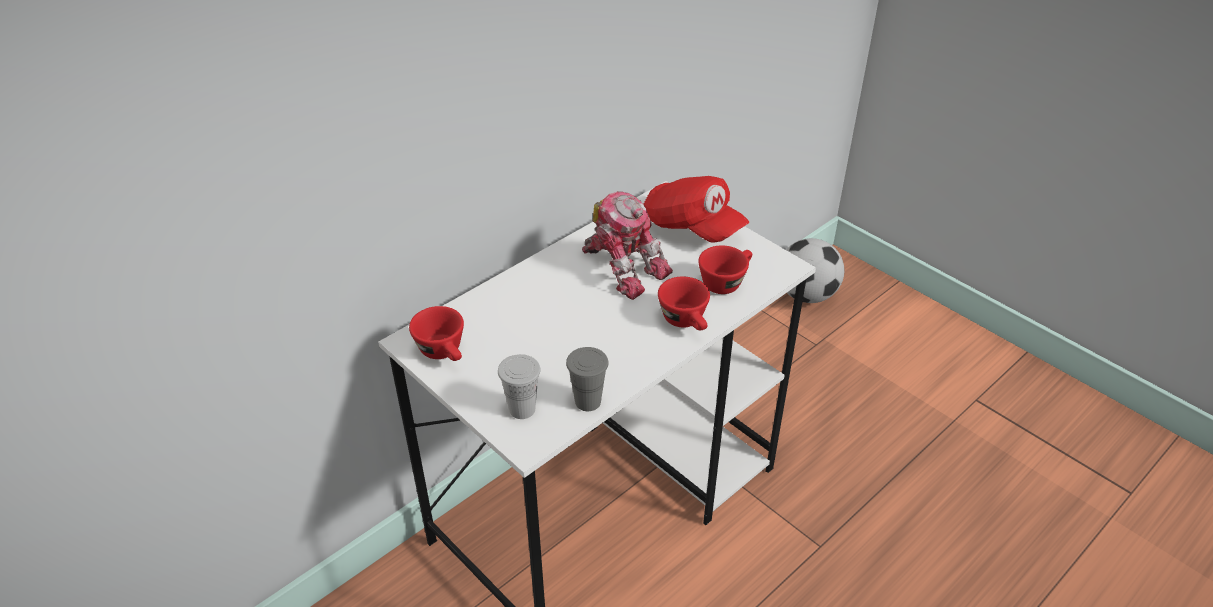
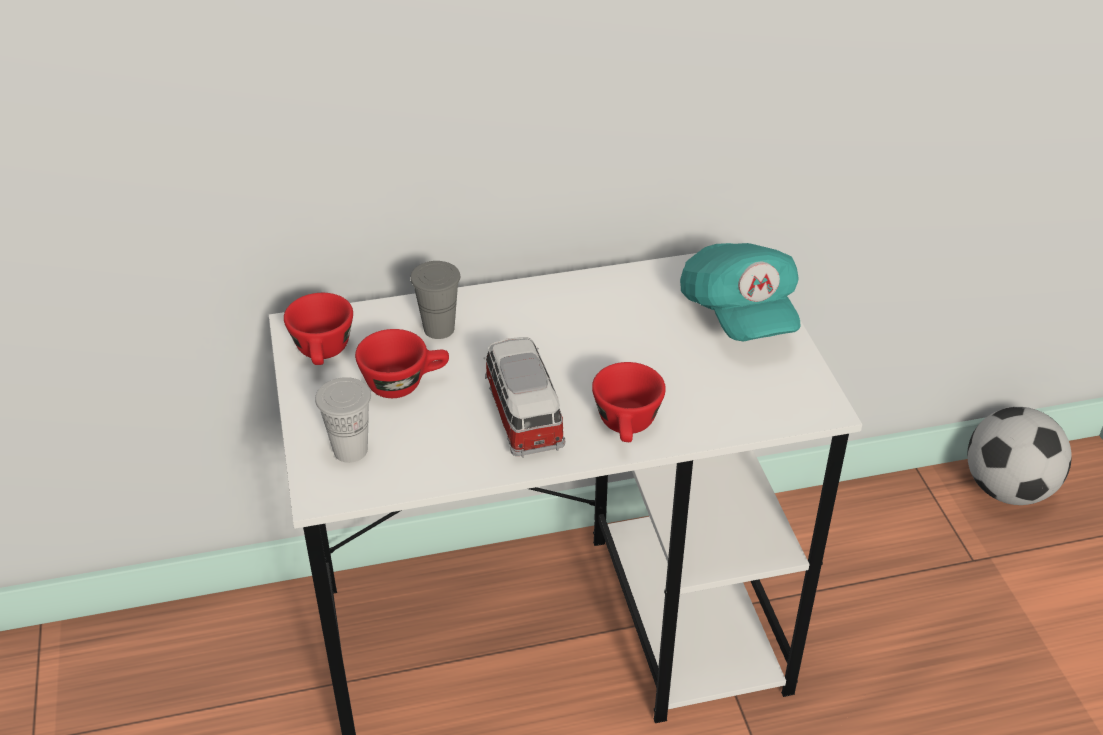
camera: 30 degrees right, 0 degrees up
grey cup [566,347,609,411] -> grey cup moved to [410,261,460,339]
toy robot [582,191,673,300] -> none
red cap [644,176,749,243] -> turquoise cap [680,243,801,341]
red cup [698,245,752,294] -> red cup moved to [355,329,449,398]
none -> toy car [483,337,565,458]

